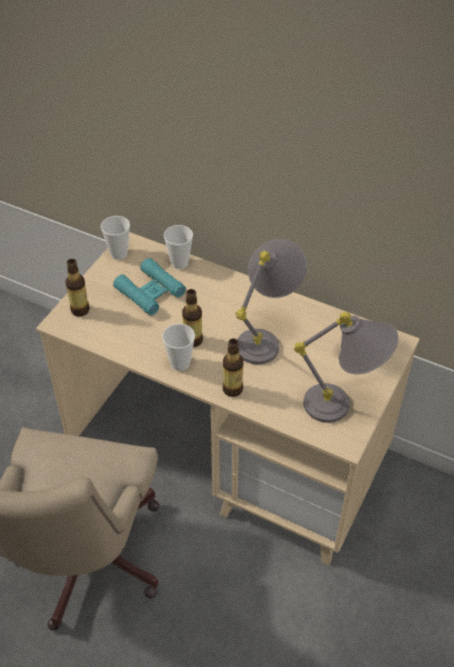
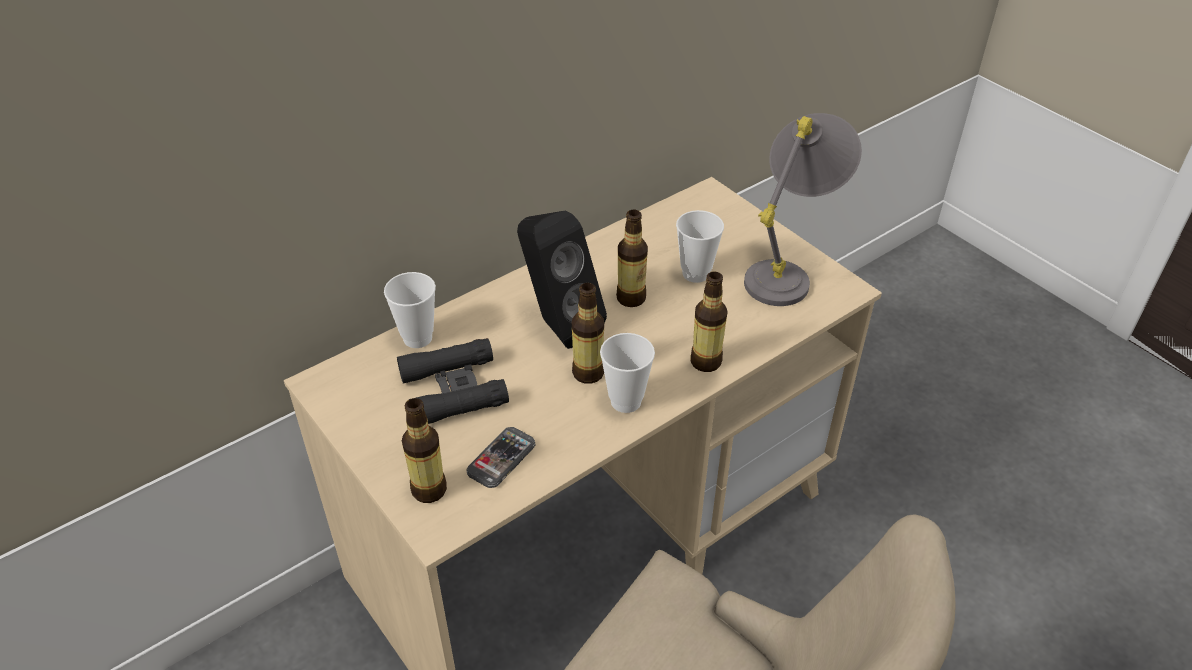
camera: 65 degrees left, 5 degrees down
cup [101,216,130,260] -> cup moved to [676,210,724,283]
turquoise binoculars [113,258,186,315] -> black binoculars [397,338,509,424]
grey table lamp [235,239,307,364] -> bottle [616,210,648,307]
none -> phone [467,427,536,488]
none -> black speaker [517,210,607,349]

